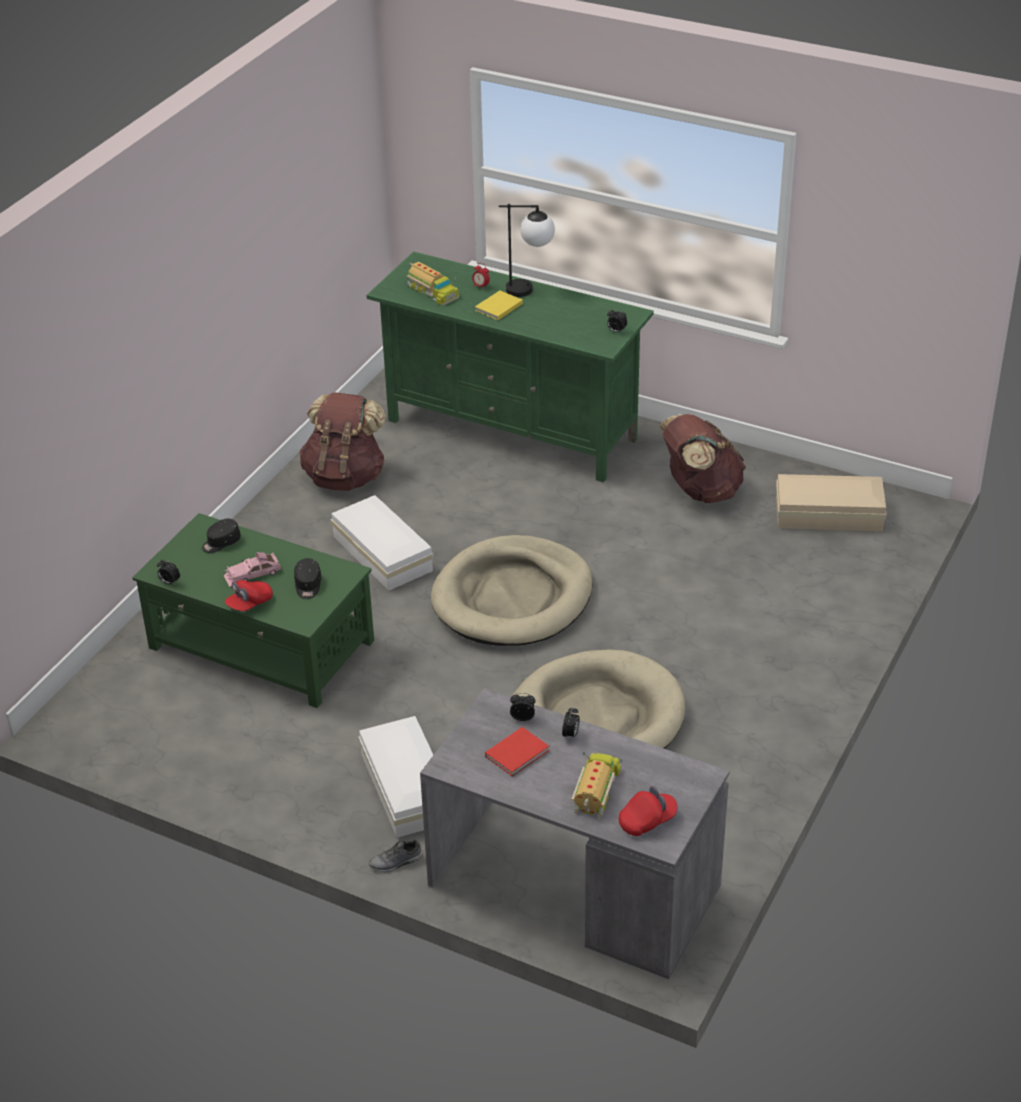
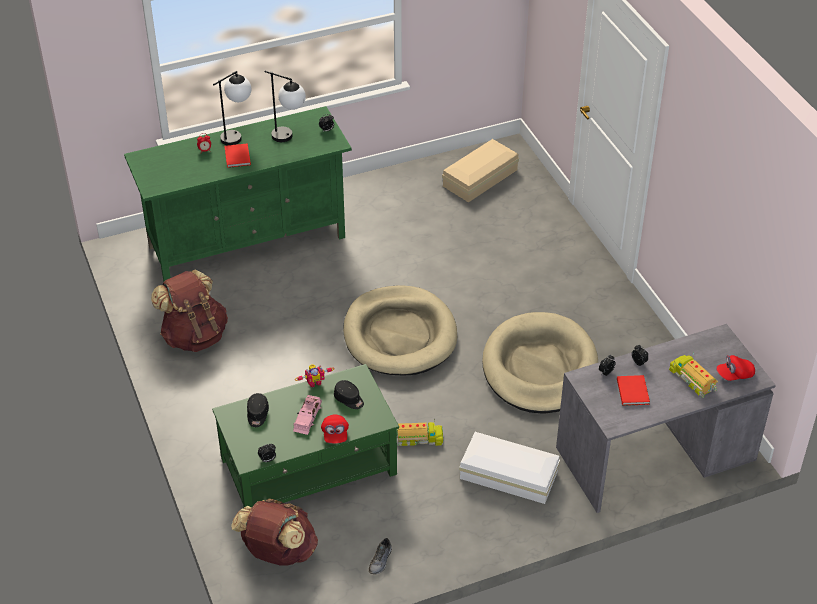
camera: 50 degrees left, 5 degrees up
white storage box [331,495,434,590] -> none
grey shoe [369,840,423,872] -> grey shoe moved to [369,538,392,575]
toy truck [407,261,459,306] -> toy truck moved to [397,419,443,446]
yellow book [475,291,523,320] -> red book [224,143,251,168]
red cap [619,786,677,836] -> red cap turned 120 degrees counterclockwise [716,355,755,381]
brown backpack [659,414,746,503] -> brown backpack moved to [231,499,318,566]
none -> table lamp [265,71,306,142]
none -> toy robot [295,364,334,387]

